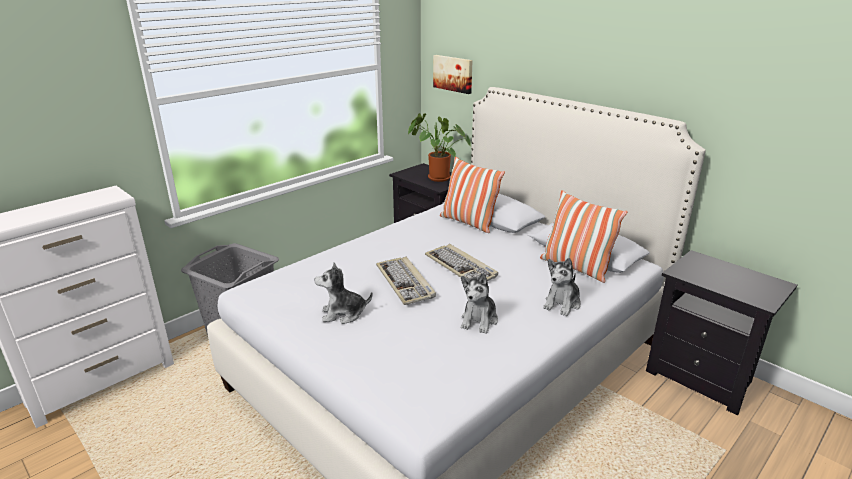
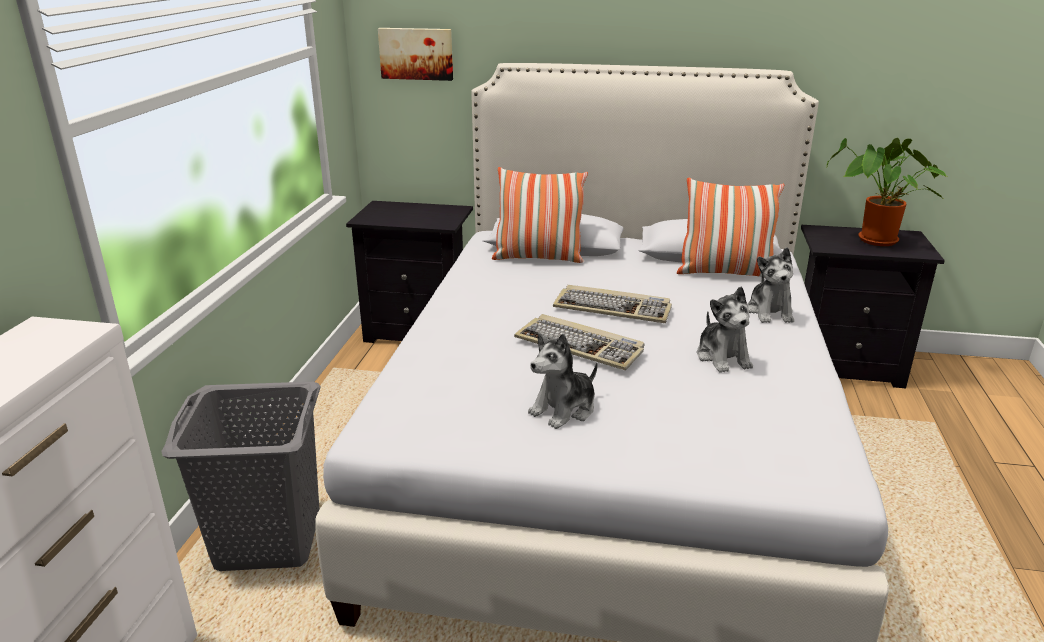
camera: 35 degrees left, 0 degrees up
potted plant [408,113,471,182] -> potted plant moved to [826,138,947,246]

